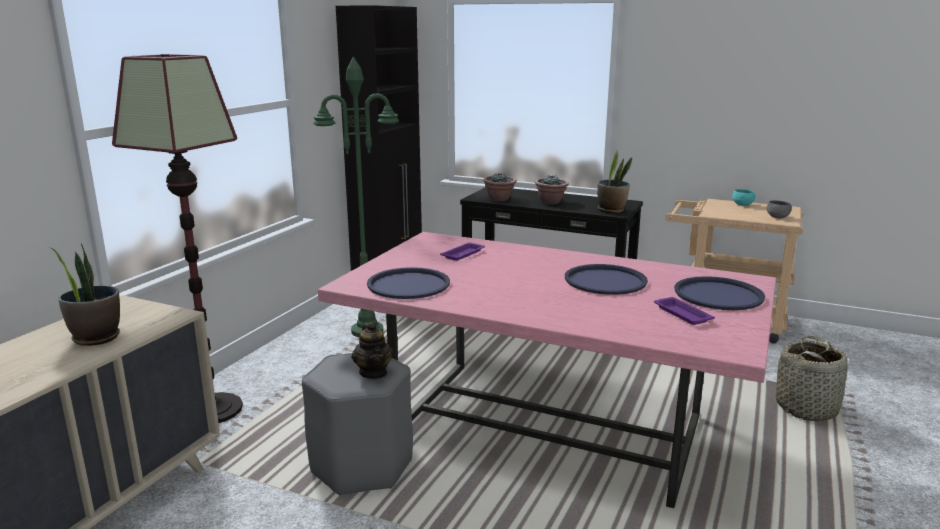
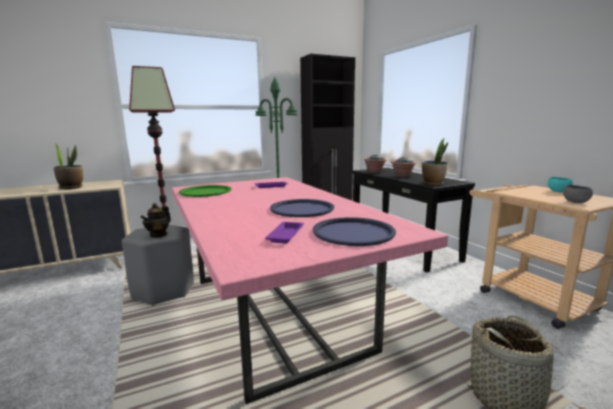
camera: 40 degrees right, 5 degrees down
blue tray [367,267,450,299] -> green tray [179,185,232,197]

